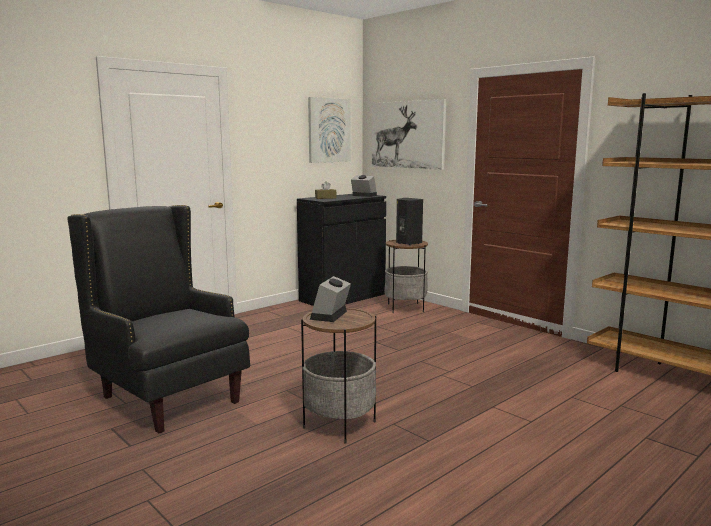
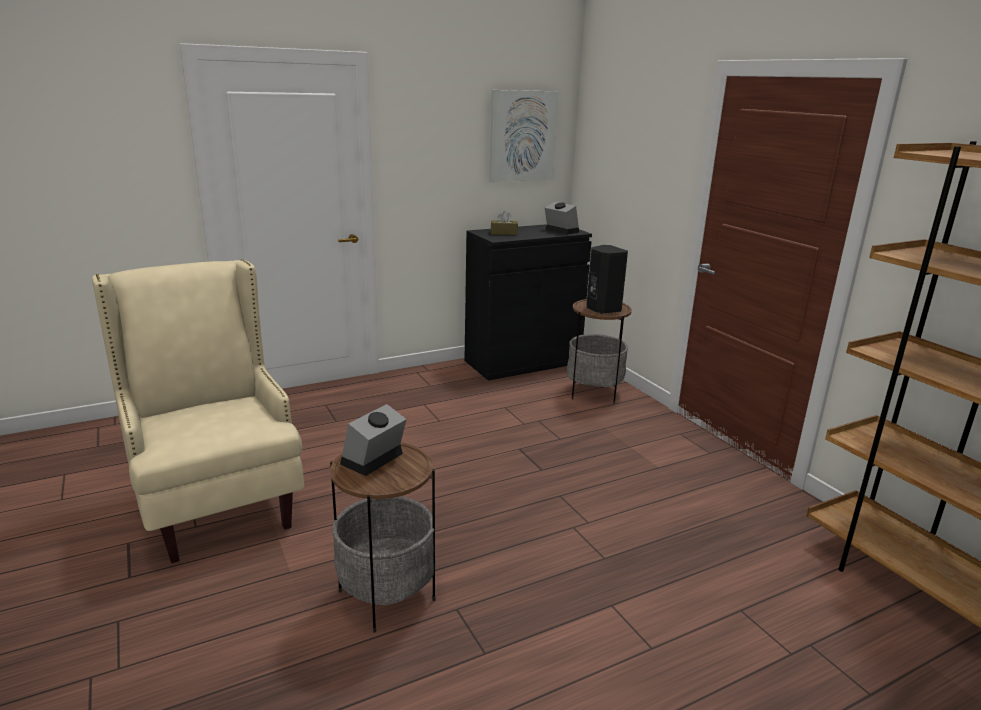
camera: 15 degrees right, 10 degrees up
black armchair [67,205,250,433] -> beige armchair [92,259,304,563]
picture [372,99,446,170] -> none

